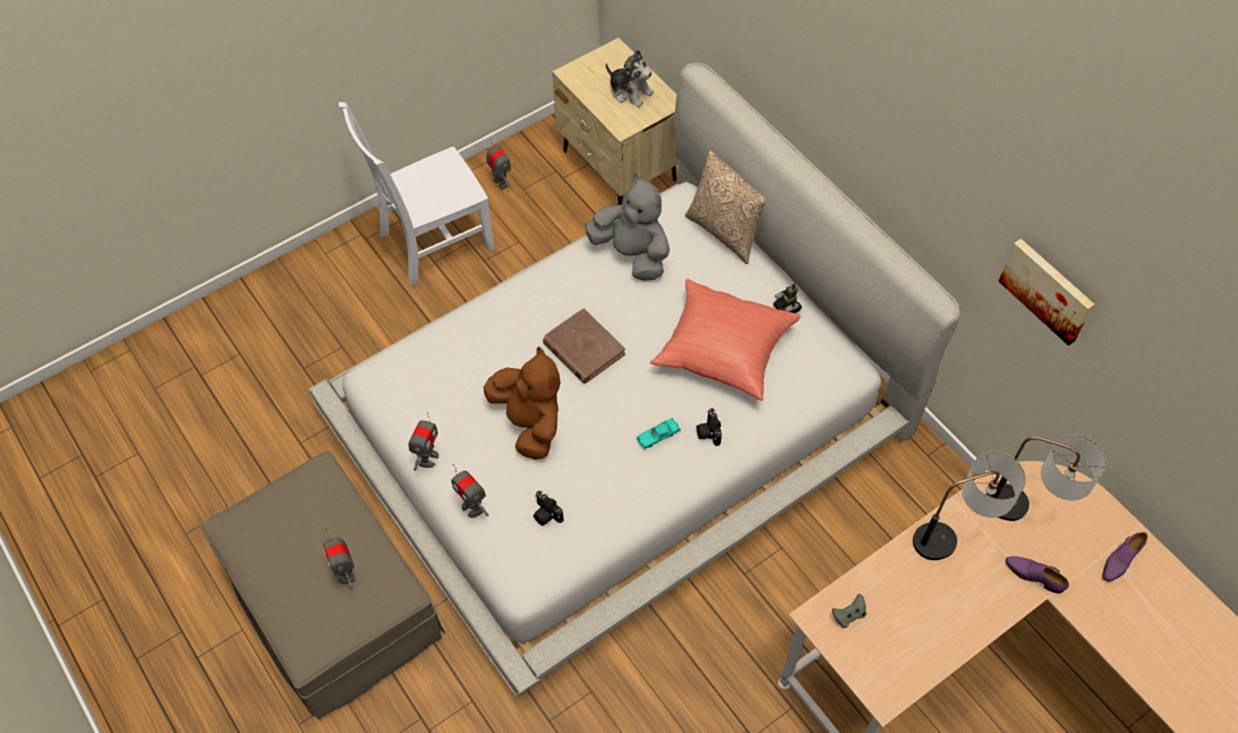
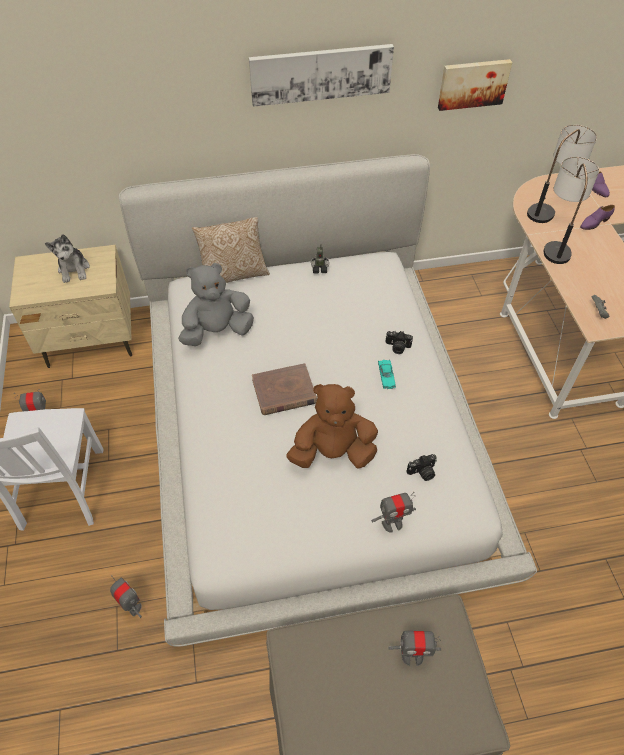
camera: 65 degrees left, 5 degrees down
toy robot [408,412,439,471] -> toy robot moved to [110,575,142,618]
plush toy [606,50,654,108] -> plush toy turned 105 degrees clockwise [45,234,90,283]
red pillow [650,279,801,401] -> none
none -> picture [249,44,394,107]

